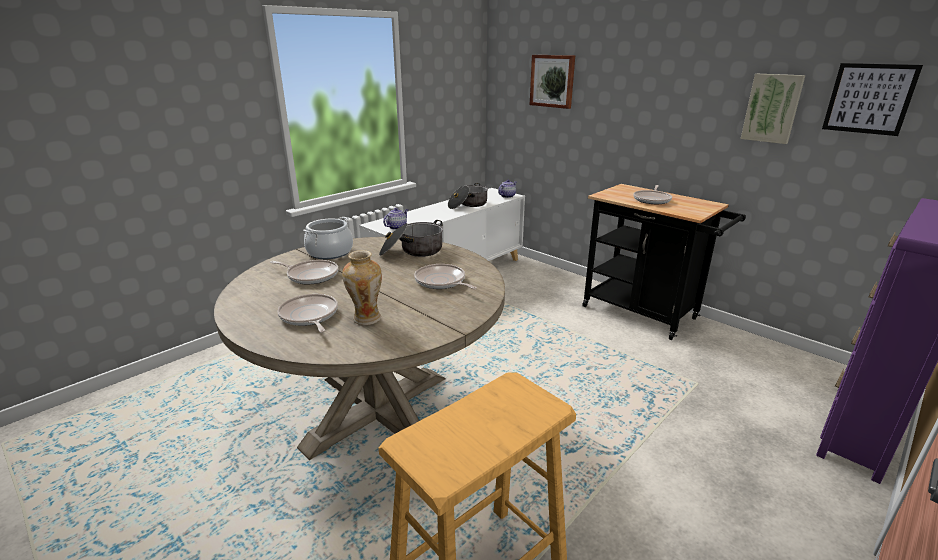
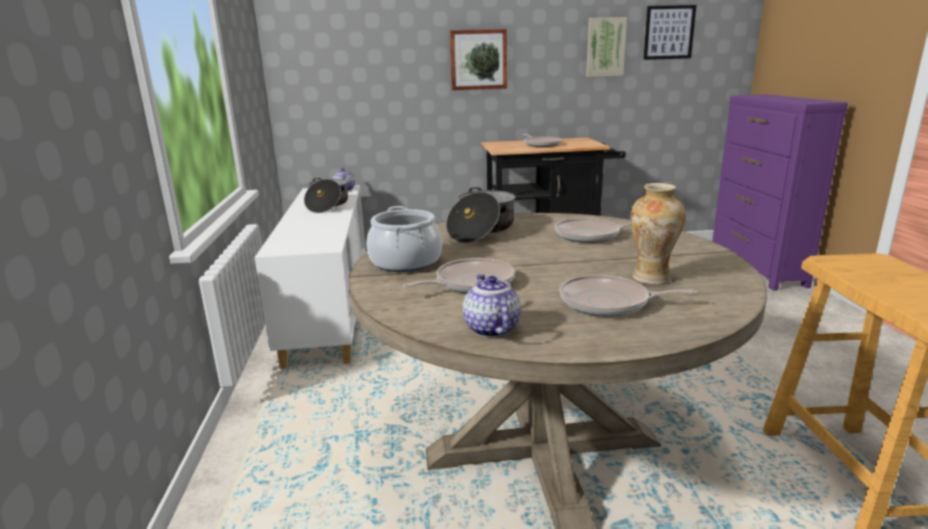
camera: 50 degrees left, 5 degrees down
teapot [383,208,408,230] -> teapot moved to [463,274,521,337]
picture [530,55,575,109] -> picture moved to [450,29,507,90]

